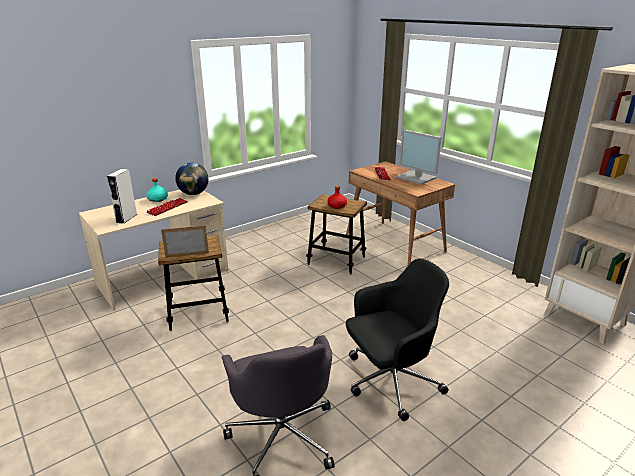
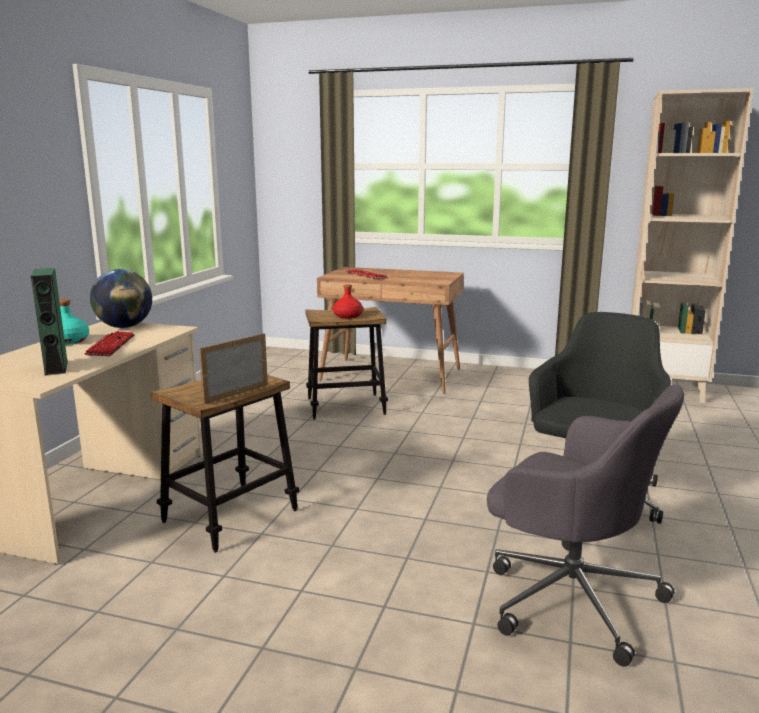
camera: 35 degrees left, 10 degrees down
grey speaker [107,169,137,224] -> green speaker [31,268,68,376]
monitor [396,129,442,185] -> none

